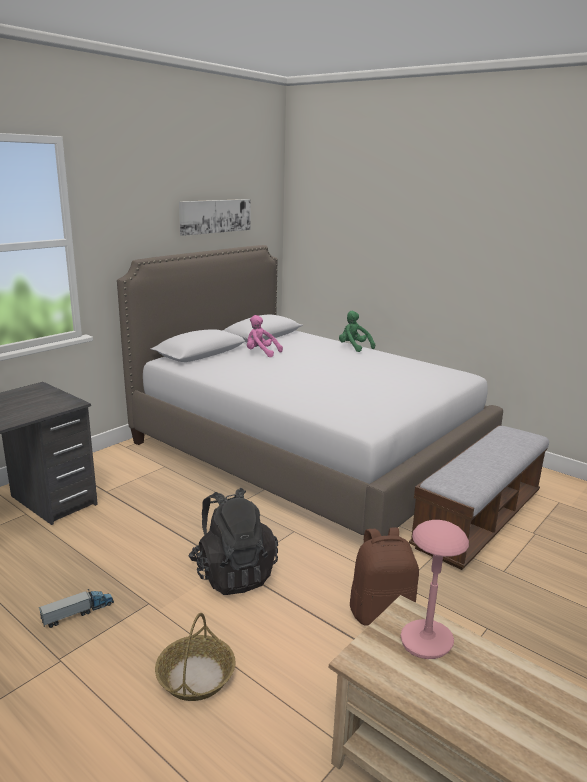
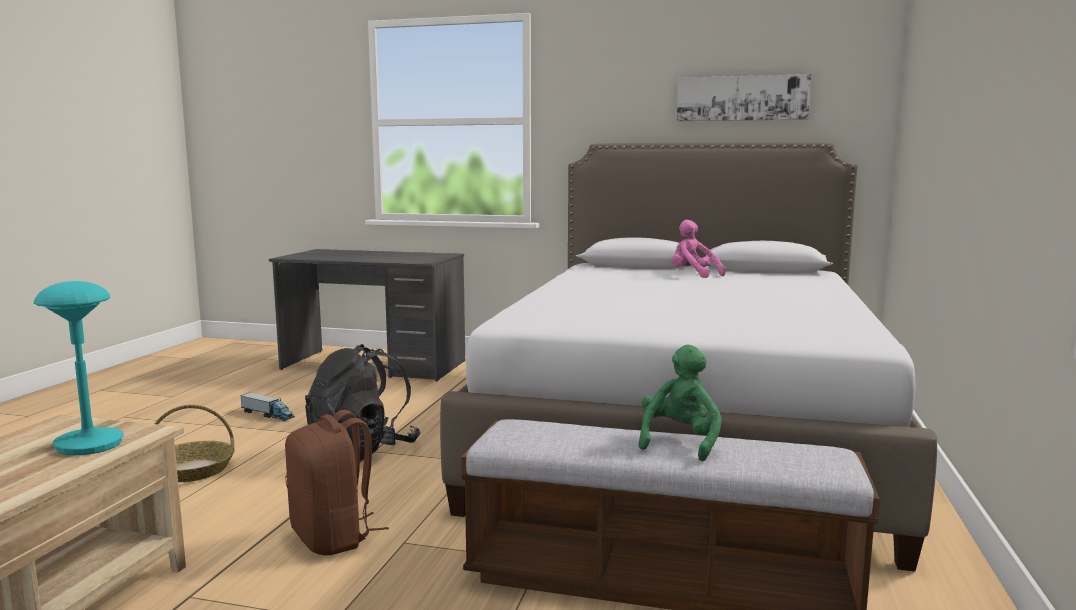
camera: 65 degrees right, 10 degrees down
pink plush toy [247,315,283,357] -> pink plush toy turned 45 degrees counterclockwise [671,220,726,278]
green plush toy [339,311,375,352] -> green plush toy moved to [638,345,722,461]
pink table lamp [401,520,469,659] -> turquoise table lamp [34,281,124,455]

